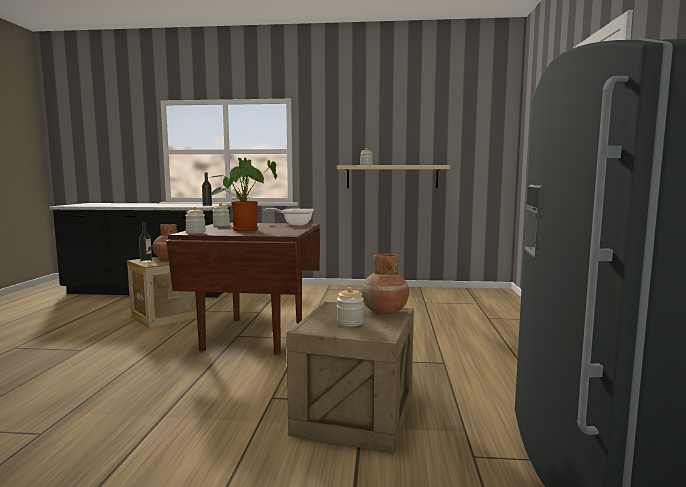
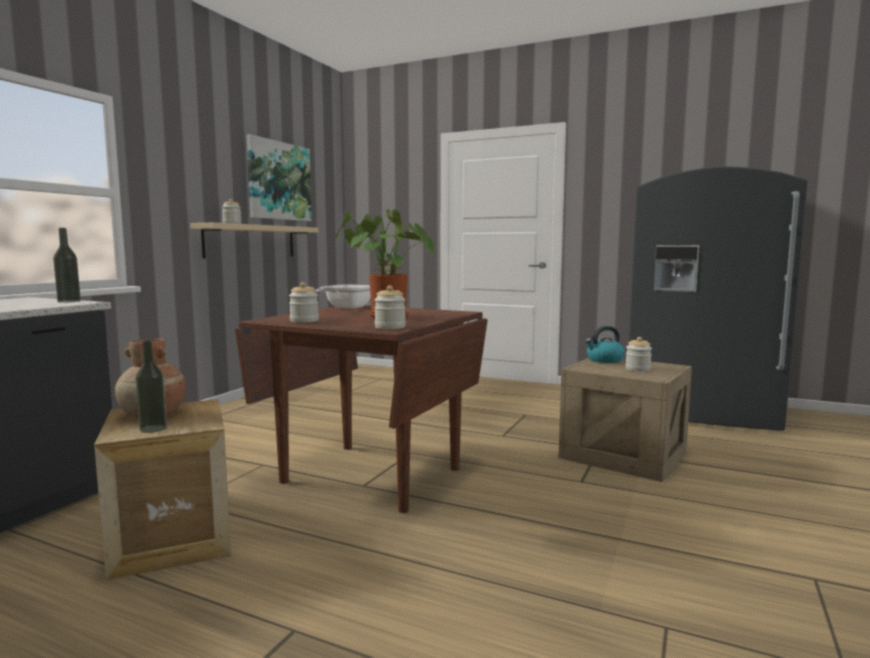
camera: 70 degrees left, 0 degrees up
brown vase [361,254,409,314] -> kettle [585,326,625,363]
none -> picture [247,134,312,221]

